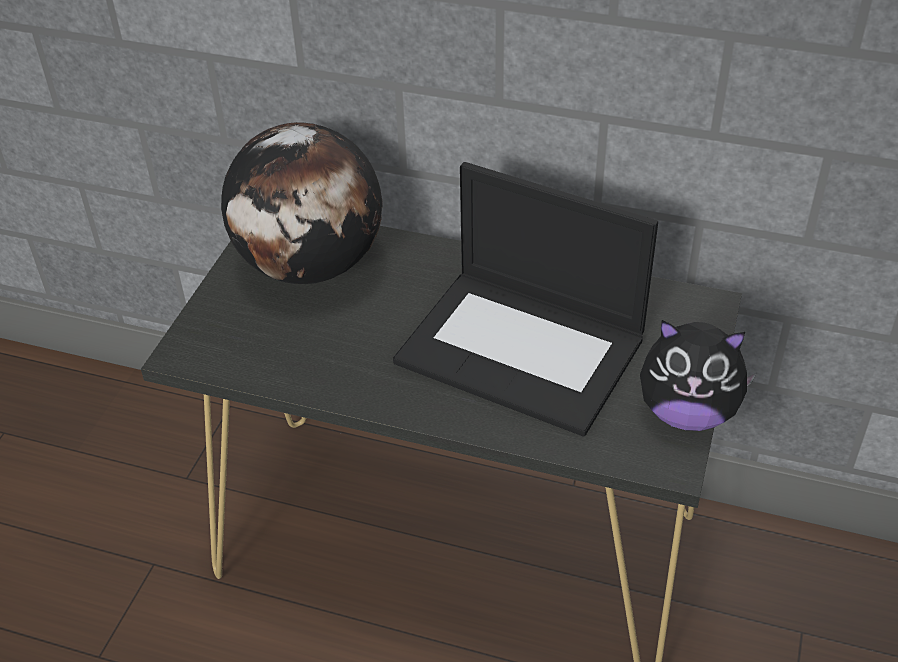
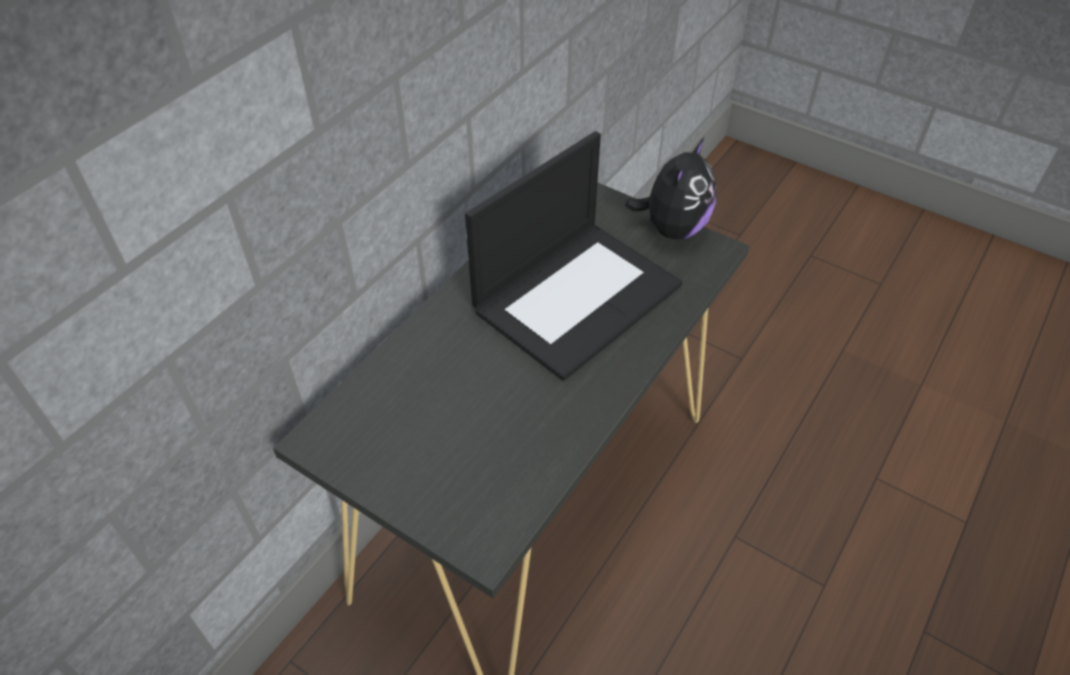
camera: 75 degrees left, 5 degrees up
globe [221,122,383,284] -> none

